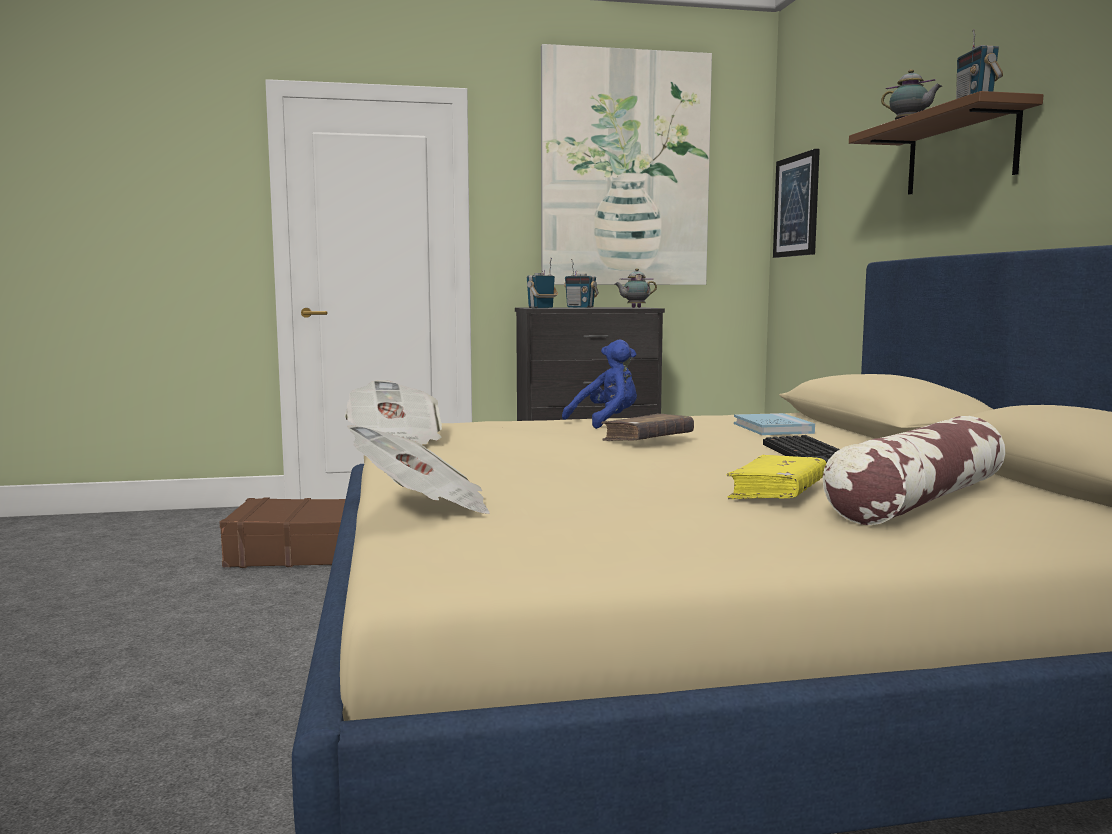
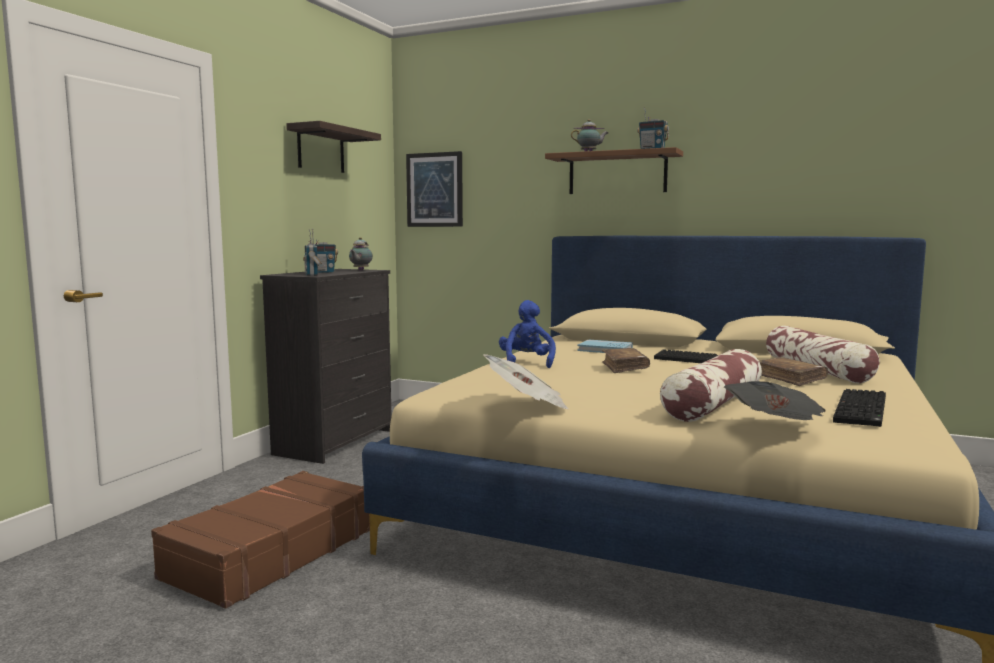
camera: 55 degrees left, 0 degrees up
picture [541,44,712,285] -> shelf [286,121,381,173]
yellow book [727,455,827,499] -> brown book [759,357,828,386]
none -> pillow [660,349,762,422]
none -> keyboard [833,389,886,427]

